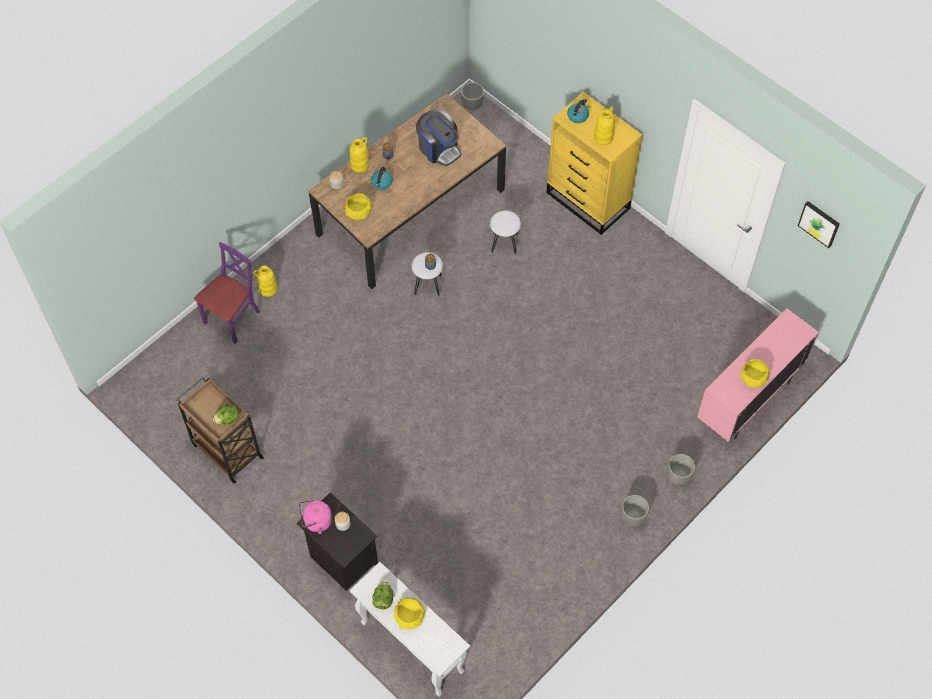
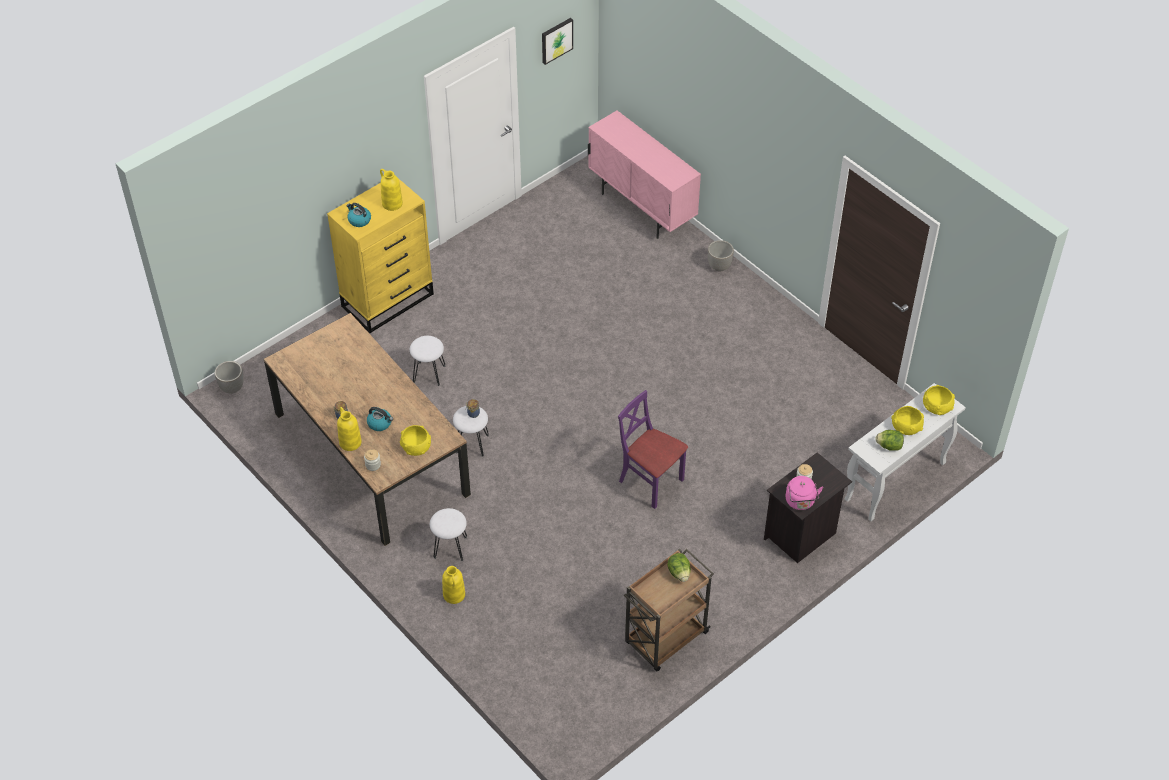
camera: 85 degrees left, 10 degrees down
purple chair [194,242,260,344] -> purple chair moved to [618,390,688,509]
coffee machine [416,109,461,166] -> none
planter [621,495,649,526] -> none
yellow bowl [740,358,770,388] -> yellow bowl moved to [923,385,955,415]
none -> white stool [430,508,467,561]

